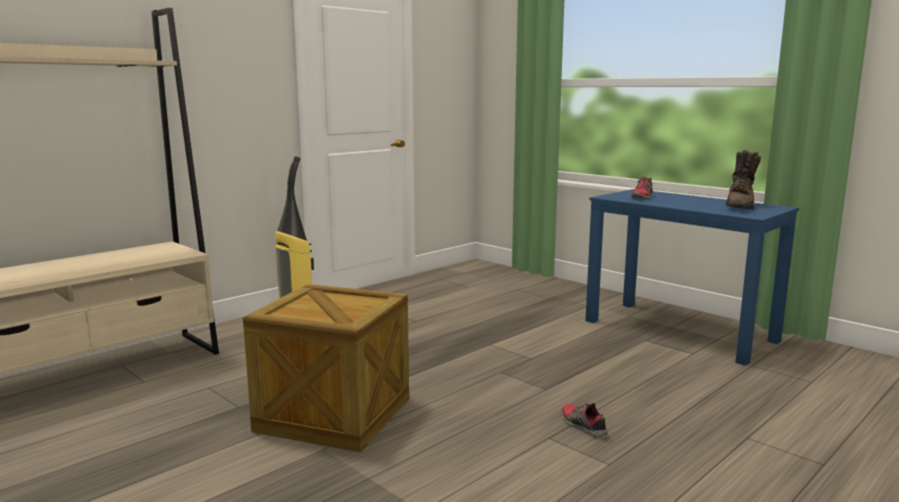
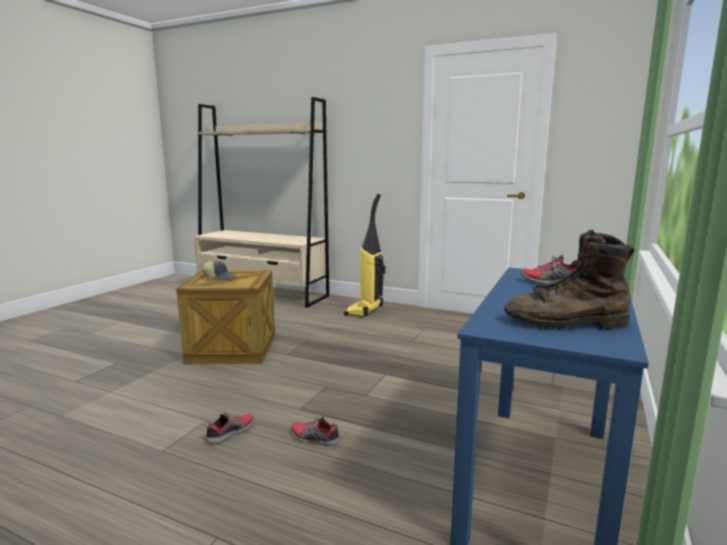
camera: 70 degrees right, 0 degrees up
none -> cap [202,260,237,280]
none -> shoe [291,415,341,446]

